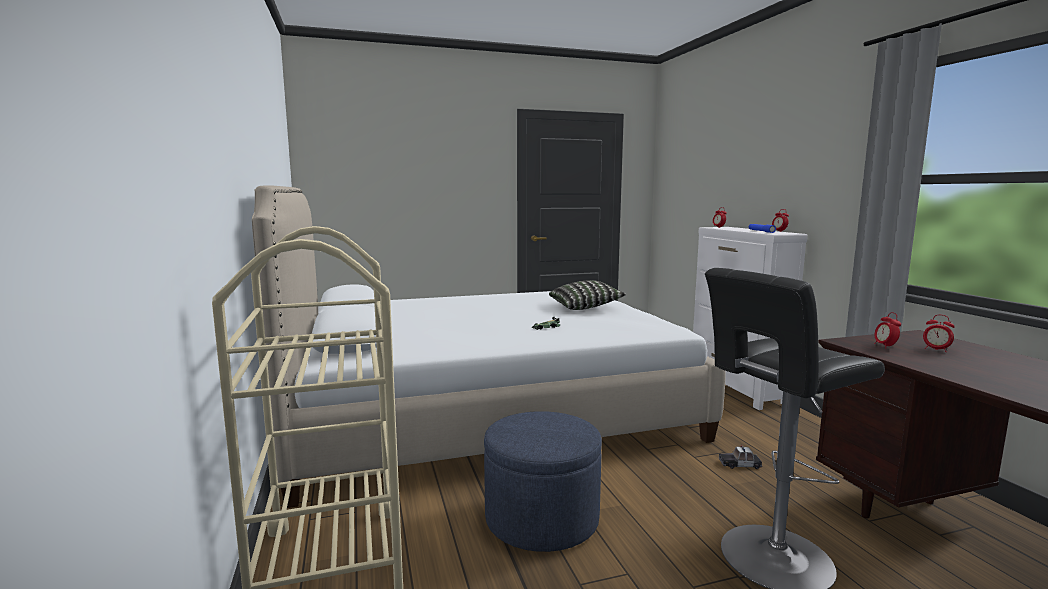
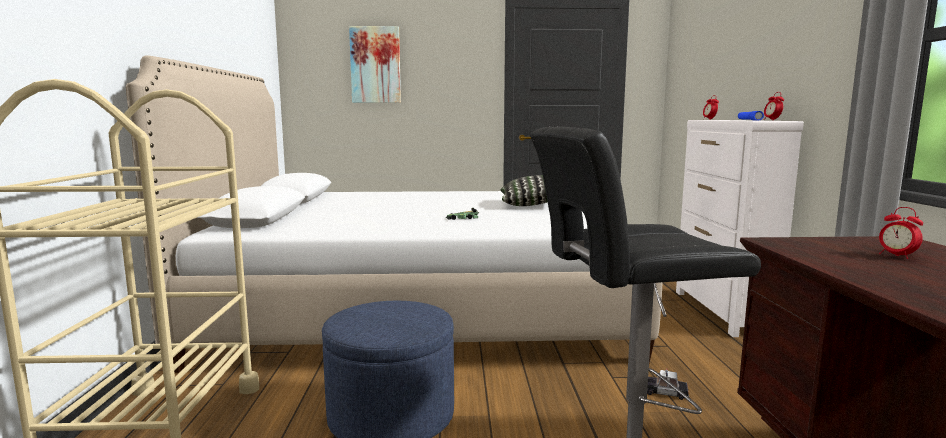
camera: 15 degrees right, 0 degrees up
alarm clock [874,312,901,348] -> none
none -> picture [349,26,401,103]

